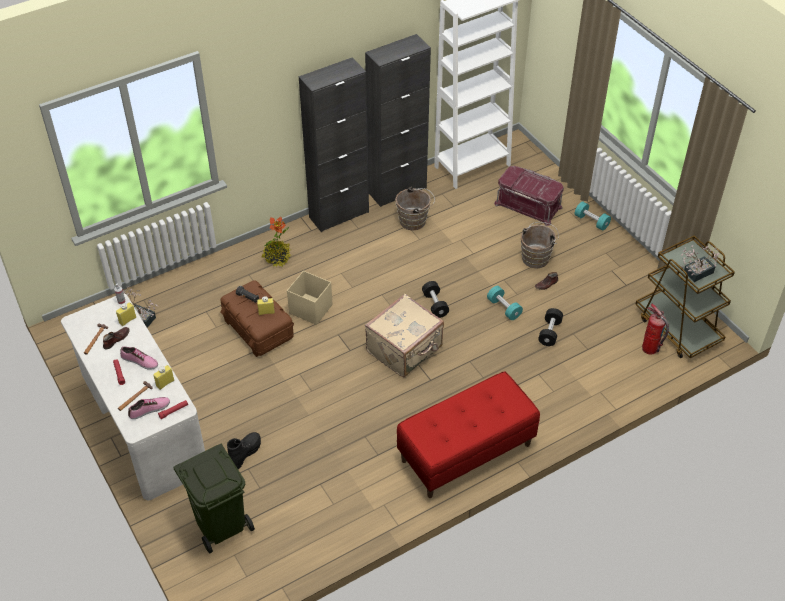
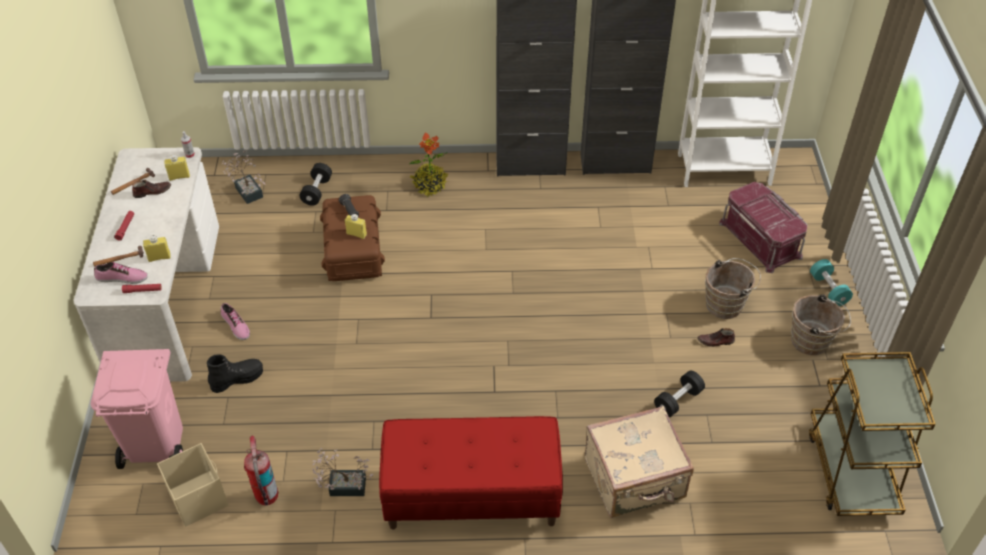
camera: 30 degrees right, 0 degrees up
shoe [120,346,158,370] -> shoe moved to [221,303,250,340]
green trash can [173,444,255,553] -> pink trash can [91,349,183,469]
beige storage box [287,271,332,325] -> beige storage box moved to [157,443,229,527]
beige suitcase [365,294,444,377] -> beige suitcase moved to [585,406,694,518]
brown bucket [395,187,435,231] -> brown bucket moved to [791,294,851,355]
black dumbbell [422,281,449,318] -> black dumbbell moved to [299,163,332,206]
turquoise dumbbell [487,286,523,320] -> none
fire extinguisher [642,304,669,355] -> fire extinguisher moved to [244,435,278,506]
potted plant [680,245,719,282] -> potted plant moved to [312,448,373,496]

